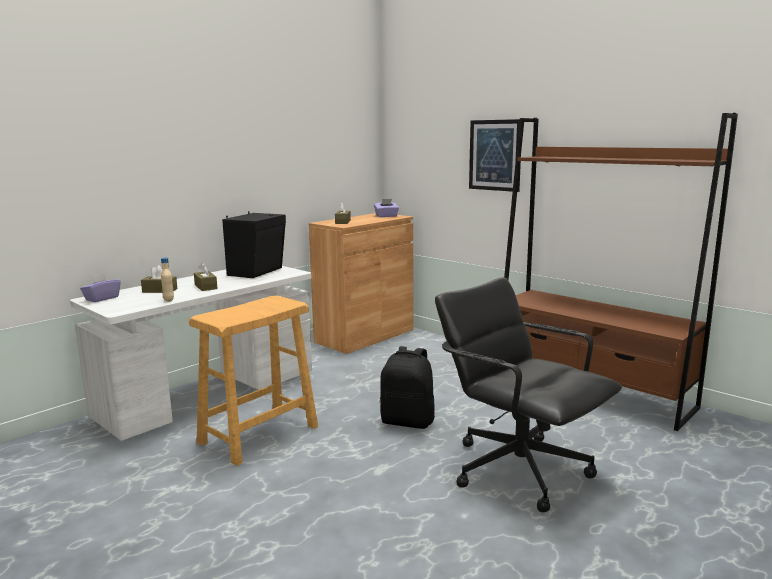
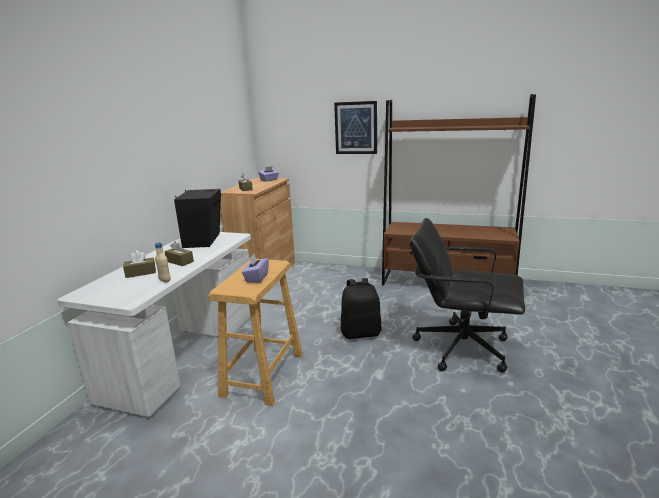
camera: 25 degrees left, 5 degrees up
purple tissue box [80,272,121,302] -> purple tissue box moved to [242,254,269,283]

